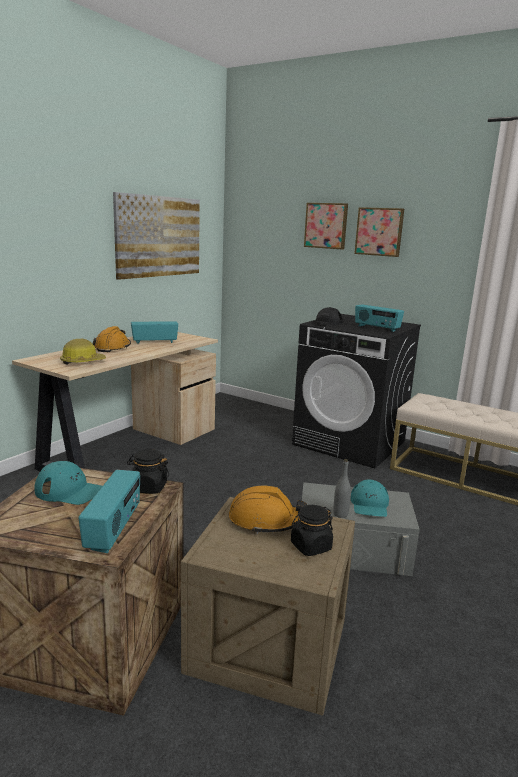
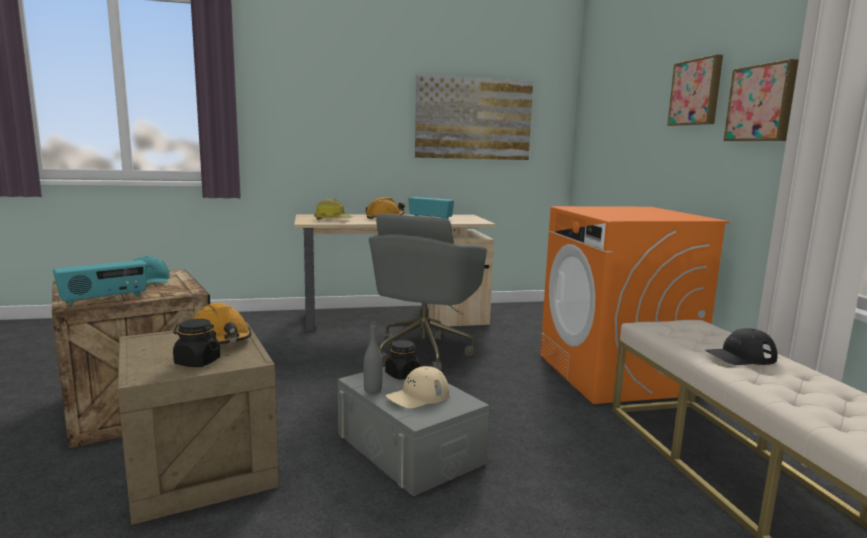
camera: 45 degrees right, 5 degrees down
black jar [127,449,169,494] -> black jar moved to [385,340,420,380]
black washing machine [292,314,421,469] -> orange washing machine [540,206,730,404]
picture [304,203,348,249] -> picture moved to [724,59,799,141]
black cap [312,307,342,326] -> black cap moved to [705,328,778,365]
turquoise cap [351,479,389,517] -> beige cap [386,366,449,409]
radio [355,304,404,332] -> none
none -> grey office chair [369,214,487,371]

